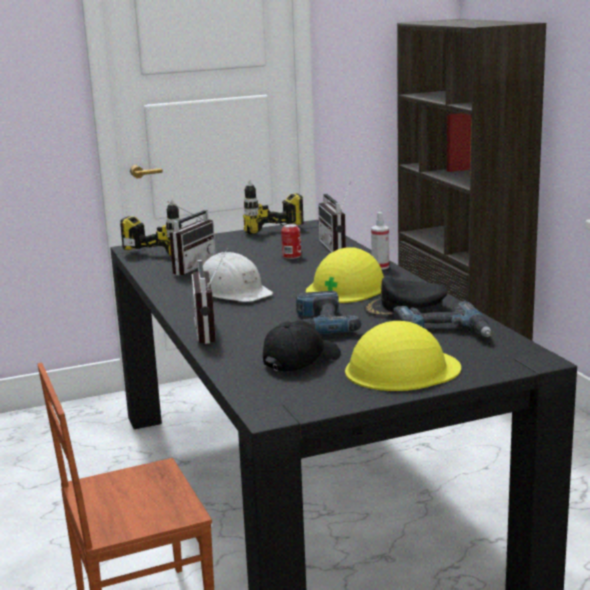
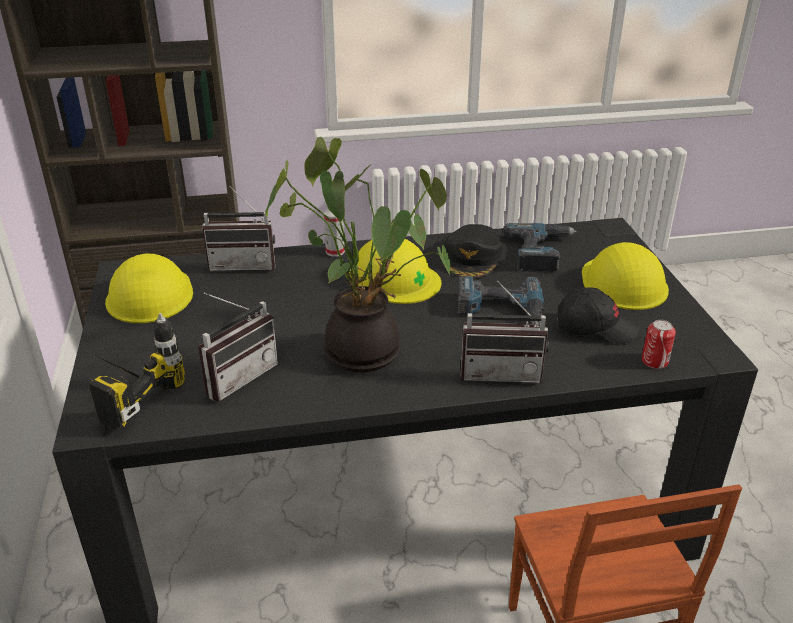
camera: 80 degrees left, 15 degrees up
radio [167,201,216,275] -> radio turned 90 degrees clockwise [198,293,278,402]
white hard hat [203,252,273,302] -> potted plant [265,137,451,372]
power drill [243,180,304,234] -> yellow hard hat [105,254,193,323]
black cap [263,321,341,372] -> black cap turned 135 degrees clockwise [557,287,640,345]
can [281,224,301,259] -> can moved to [642,320,676,369]

